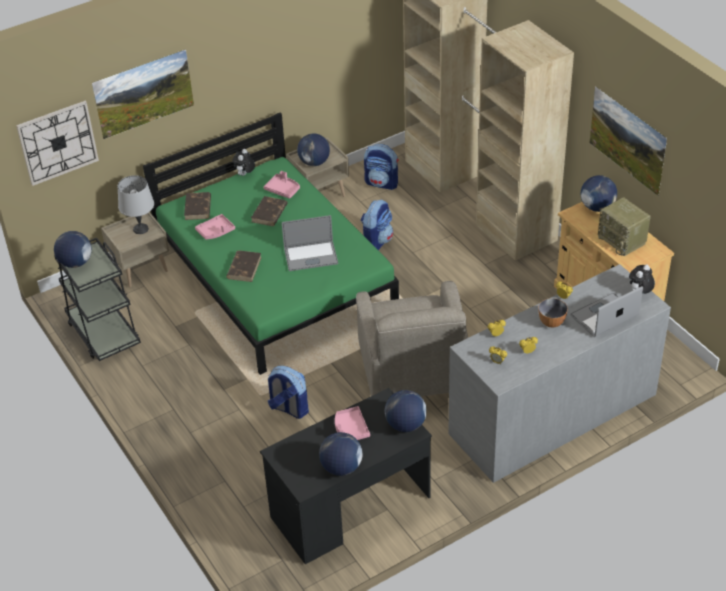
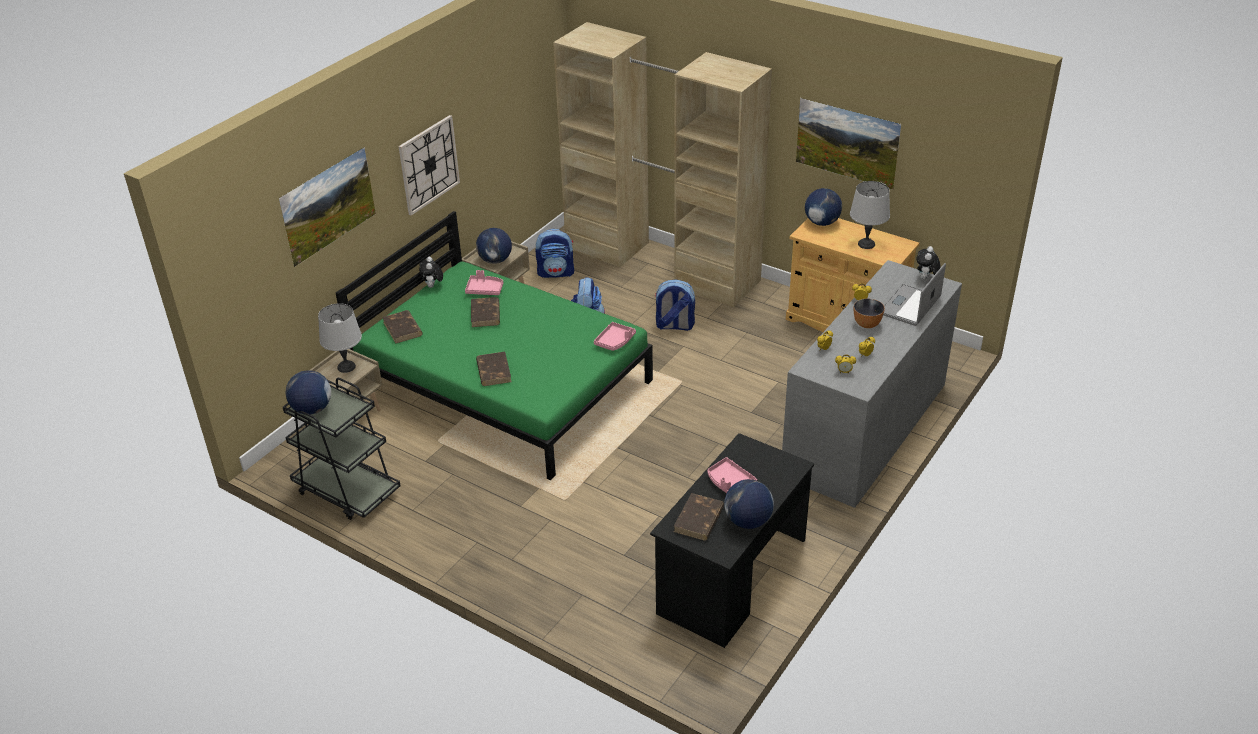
camera: 25 degrees left, 5 degrees down
wall clock [16,101,99,186] -> wall clock moved to [398,115,460,216]
pink tray [195,214,235,240] -> pink tray moved to [594,322,636,351]
backpack [268,366,309,419] -> backpack moved to [654,279,695,331]
laptop [282,215,338,271] -> none
beige armchair [356,281,468,396] -> none
globe [385,390,427,432] -> none
radio [598,197,651,256] -> grey table lamp [850,181,890,249]
none -> brown book [674,493,724,541]

